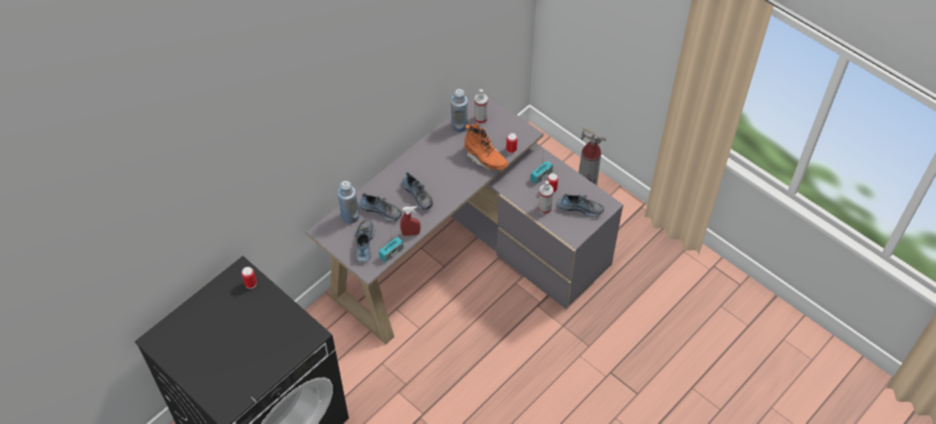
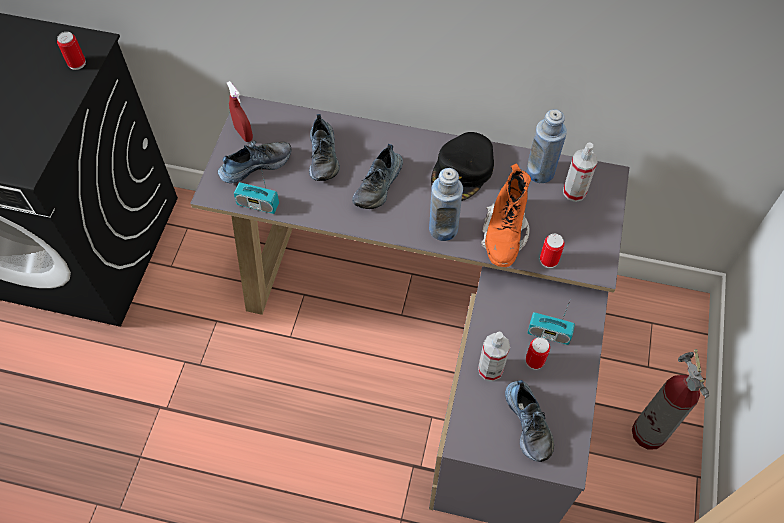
camera: 60 degrees right, 5 degrees up
blue bottle [338,181,359,224] -> blue bottle moved to [429,168,463,241]
red spray bottle [400,206,421,236] -> red spray bottle moved to [227,81,253,142]
none -> black cap [431,132,494,201]

